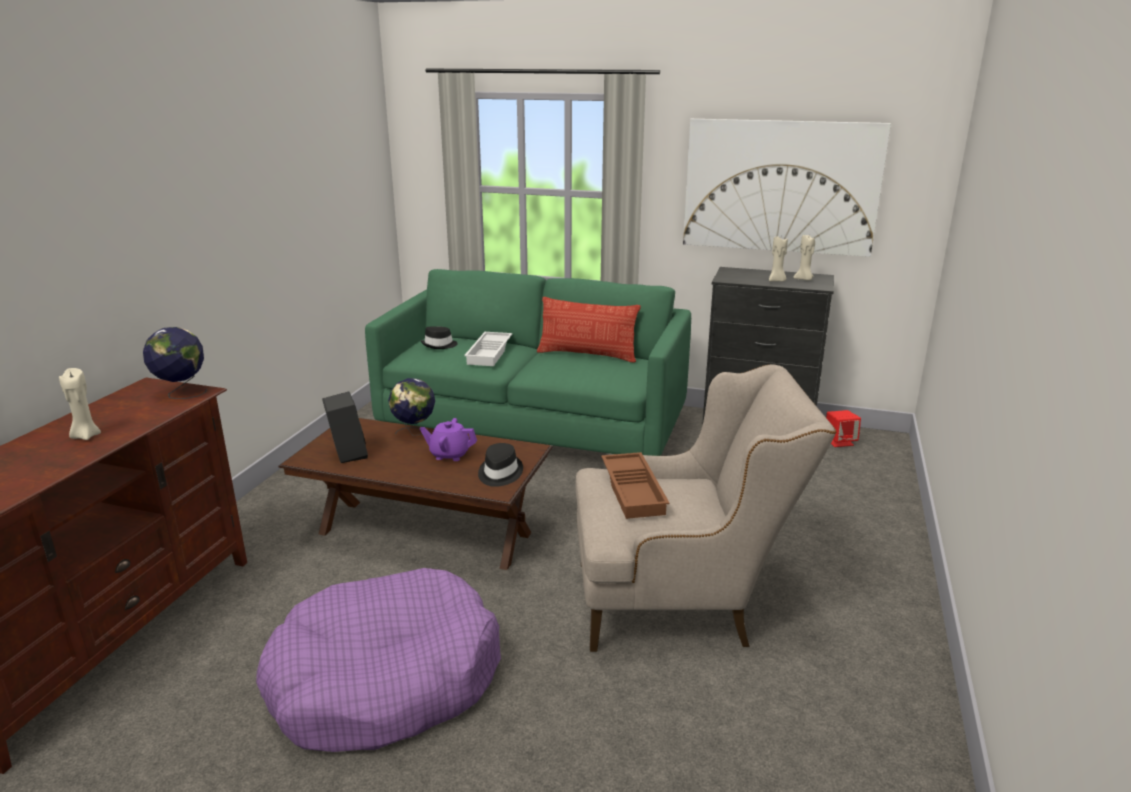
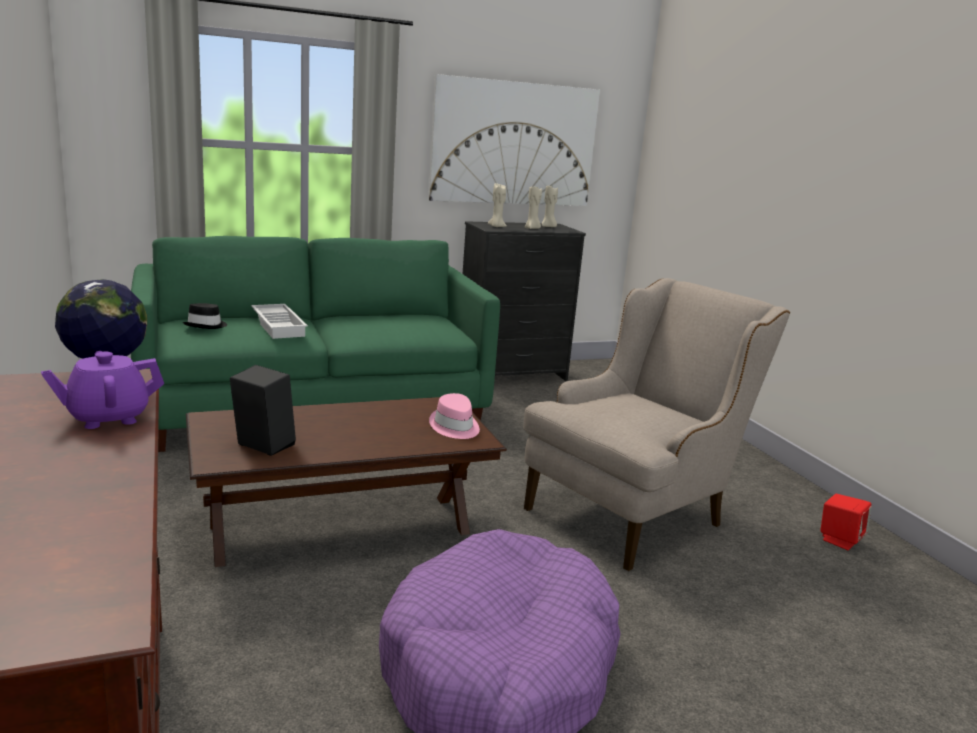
camera: 40 degrees left, 5 degrees down
beige candle [59,368,101,440] -> beige candle moved to [488,183,507,227]
globe [388,378,435,436] -> none
purple teapot [420,418,477,461] -> purple teapot moved to [41,351,164,429]
black hat [478,443,523,487] -> pink hat [429,393,480,439]
pillow [537,297,641,362] -> none
brown tray [601,452,670,519] -> none
red speaker [826,410,861,447] -> red speaker moved to [820,494,872,550]

